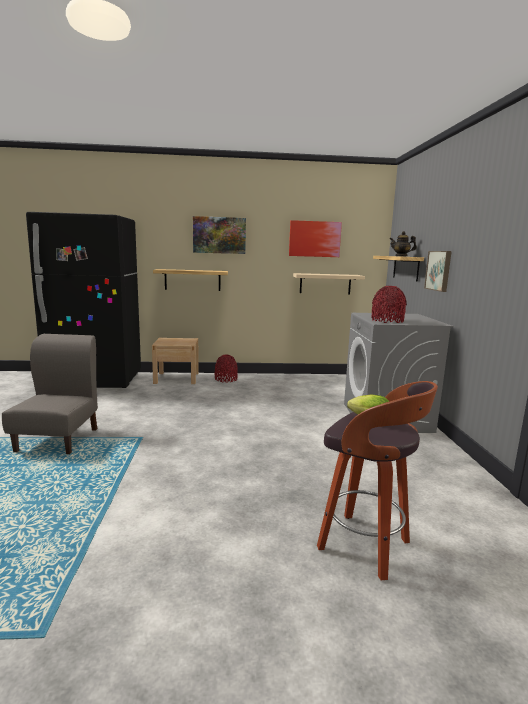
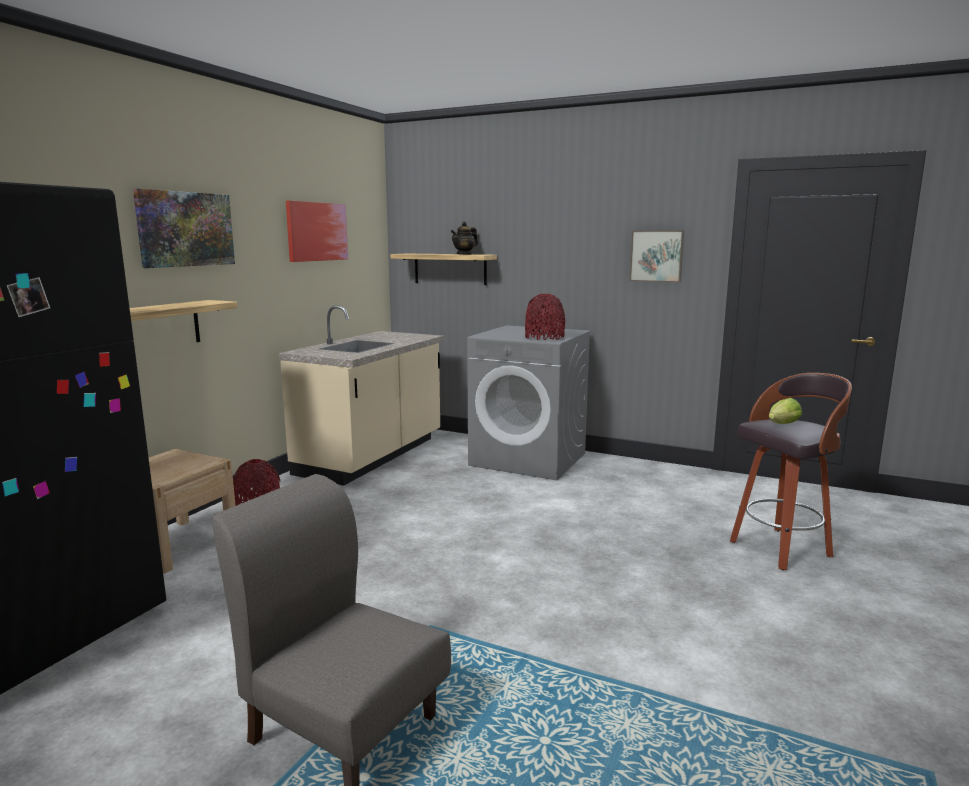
camera: 60 degrees left, 0 degrees up
beige shelf [293,273,365,294] -> none
picture [424,251,452,292] -> picture moved to [629,231,684,282]
none -> beige counter [279,305,444,486]

